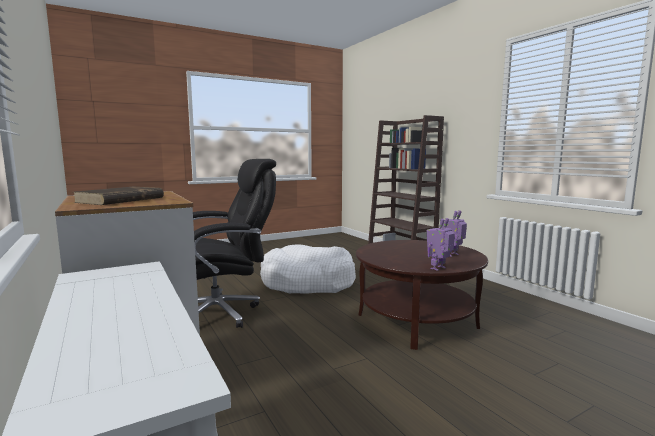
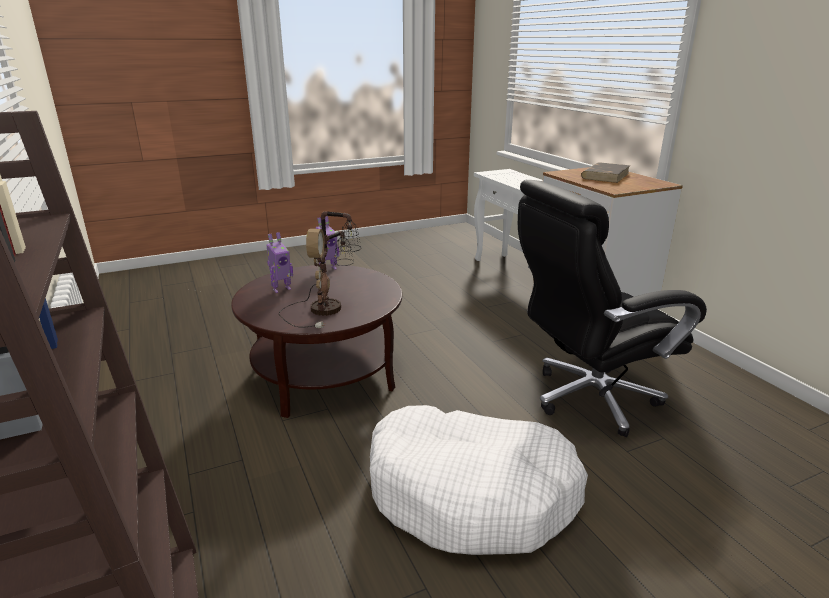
camera: 175 degrees left, 15 degrees up
none -> table lamp [279,211,361,328]

